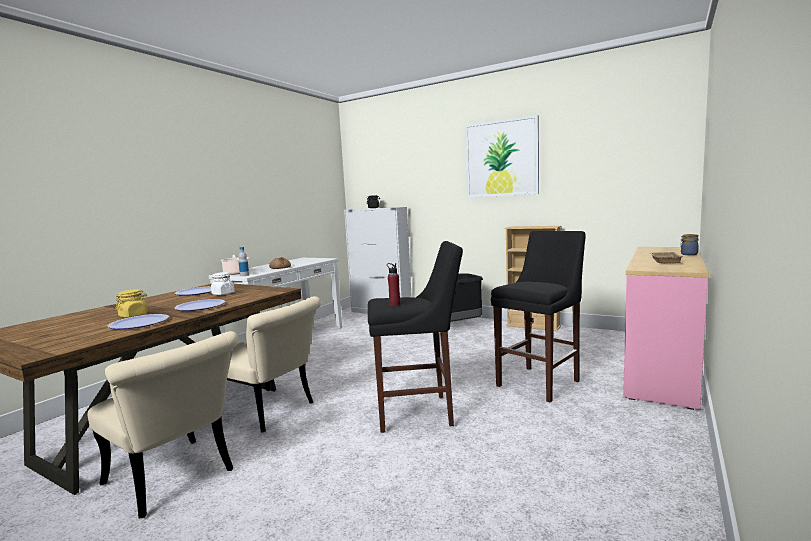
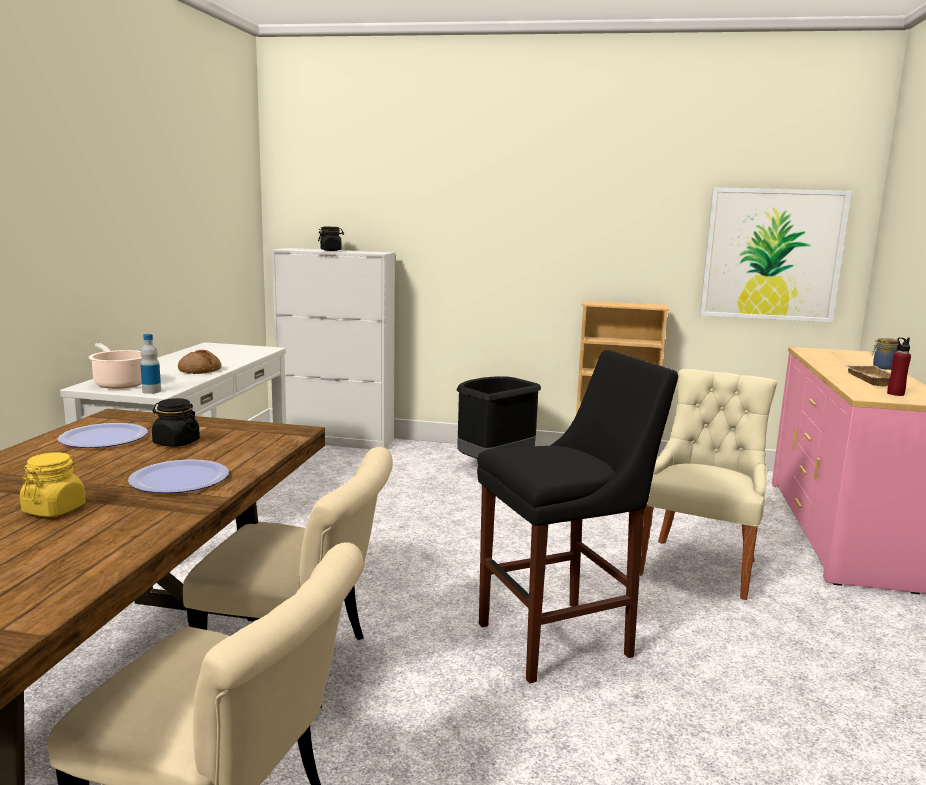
camera: 20 degrees left, 5 degrees up
plate [108,314,169,329] -> none
white jar [211,272,235,295] -> black jar [152,398,200,447]
red bottle [388,263,400,306] -> red bottle moved to [887,337,911,396]
picture [465,115,539,198] -> picture moved to [700,188,852,322]
black stool [491,231,586,403] -> beige chair [640,369,777,600]

